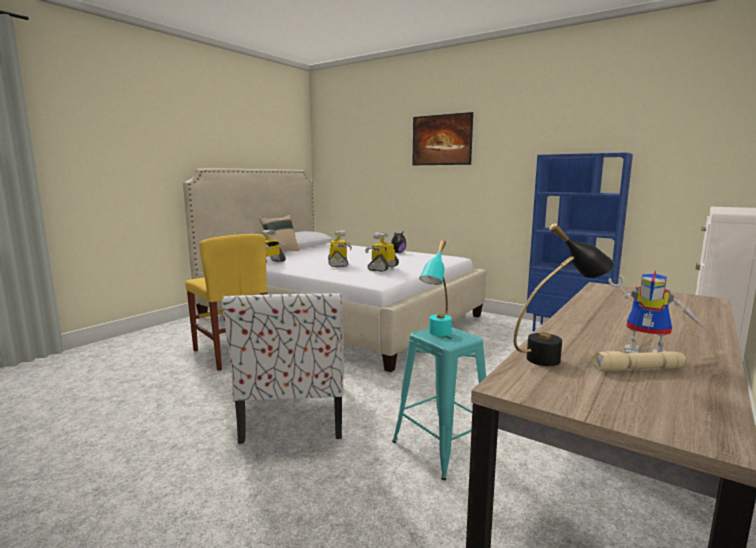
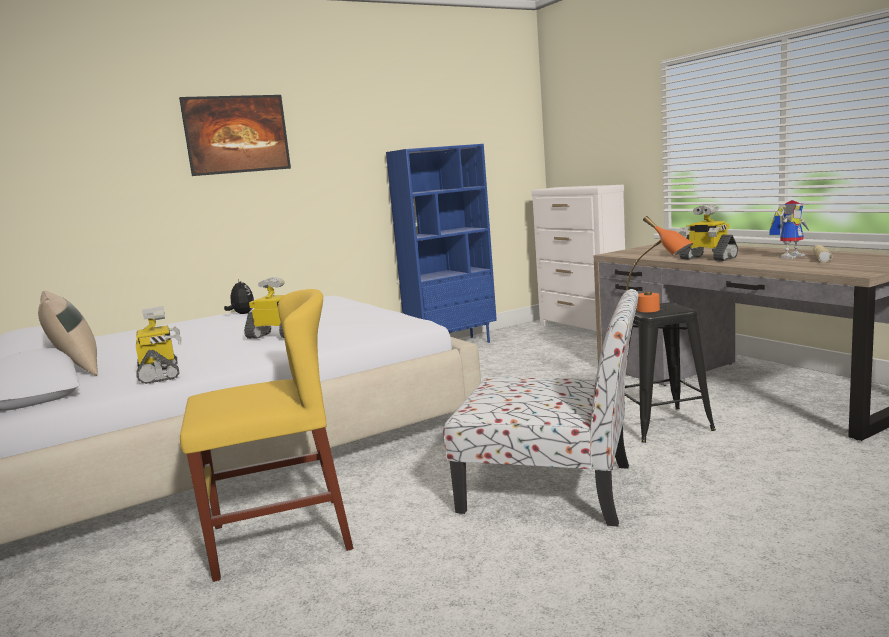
camera: 65 degrees left, 0 degrees up
toy robot [365,232,399,272] -> toy robot moved to [679,205,738,261]
turquoise stool [392,327,486,480] -> black stool [625,302,716,443]
turquoise table lamp [419,240,452,336] -> orange table lamp [626,216,693,312]
black table lamp [514,223,614,366] -> none

